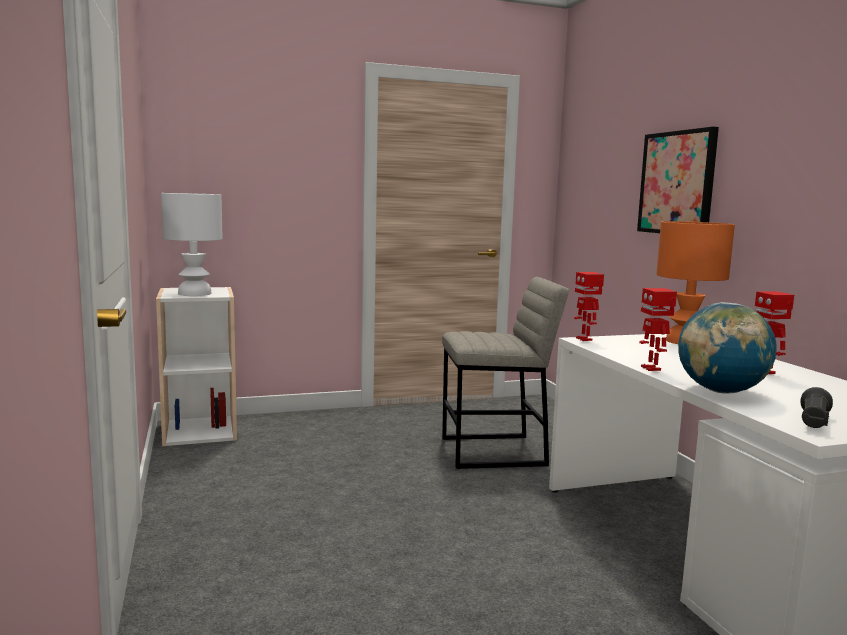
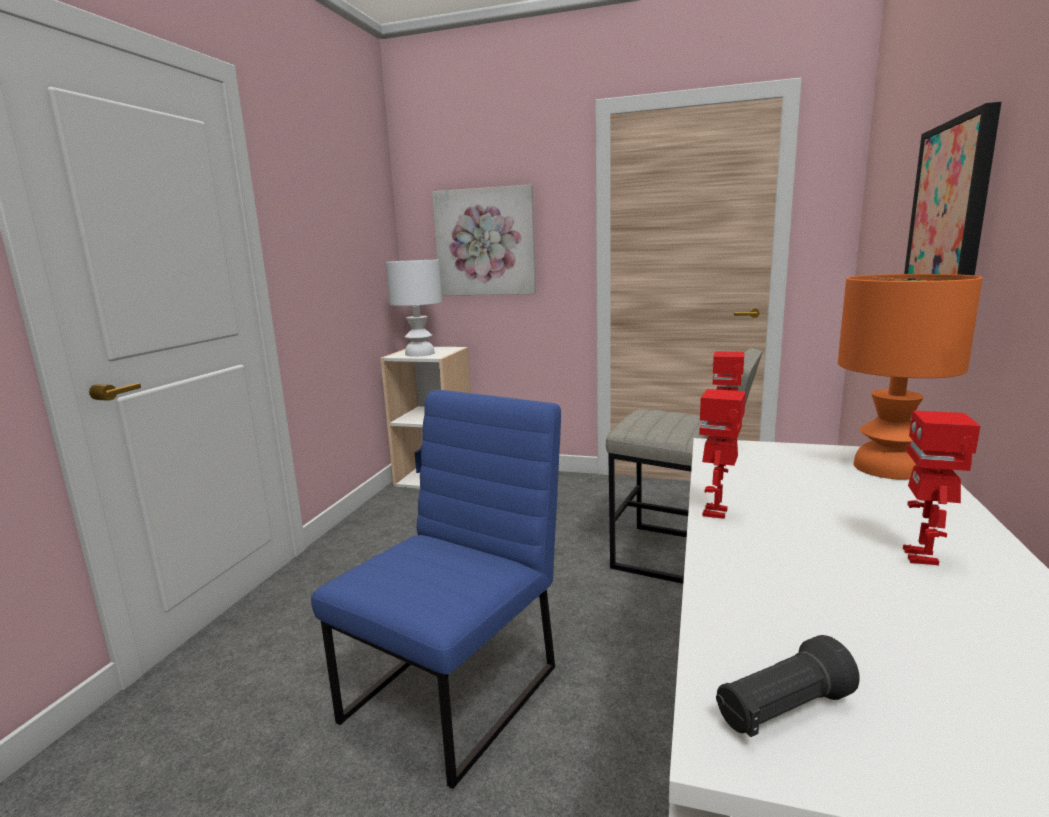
camera: 35 degrees right, 5 degrees up
globe [678,302,777,394] -> none
none -> blue chair [311,390,561,789]
none -> picture [432,184,536,296]

